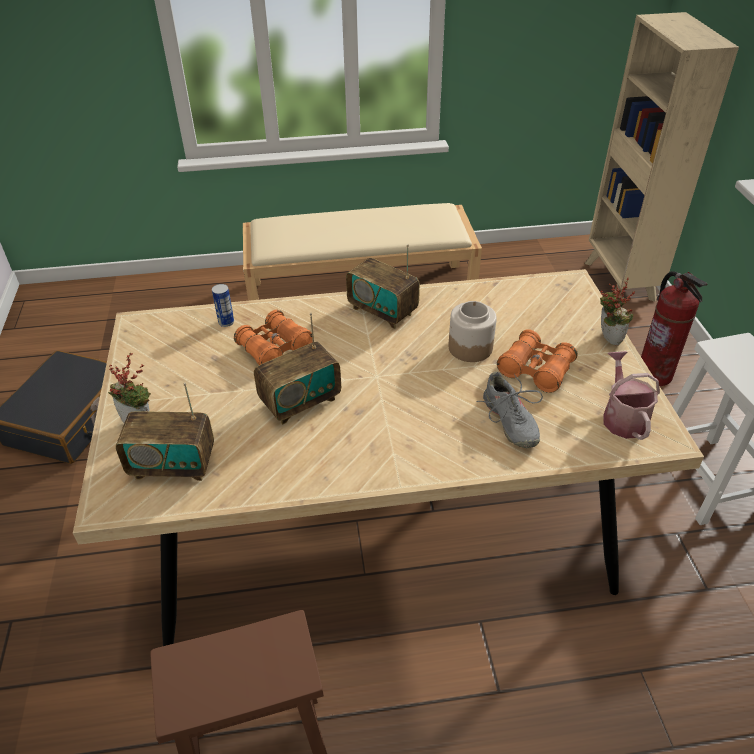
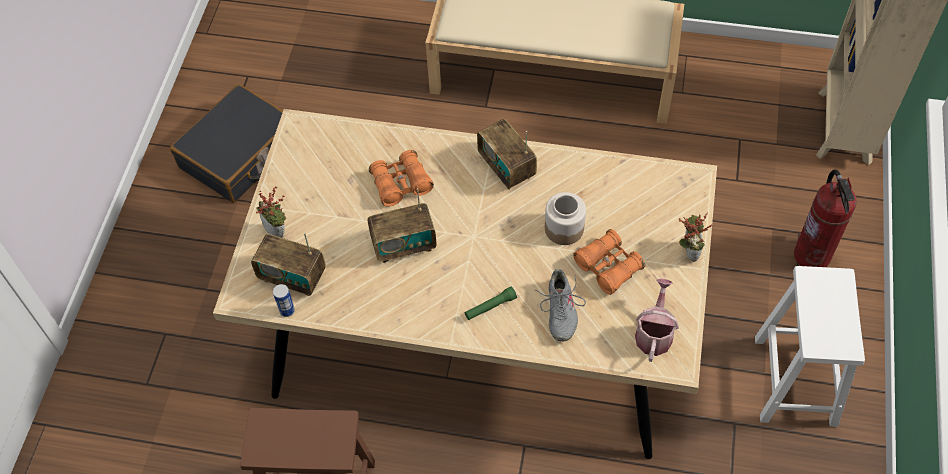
camera: 20 degrees right, 15 degrees up
can [212,284,234,327] -> can moved to [273,284,295,317]
none -> green flashlight [465,287,517,320]

